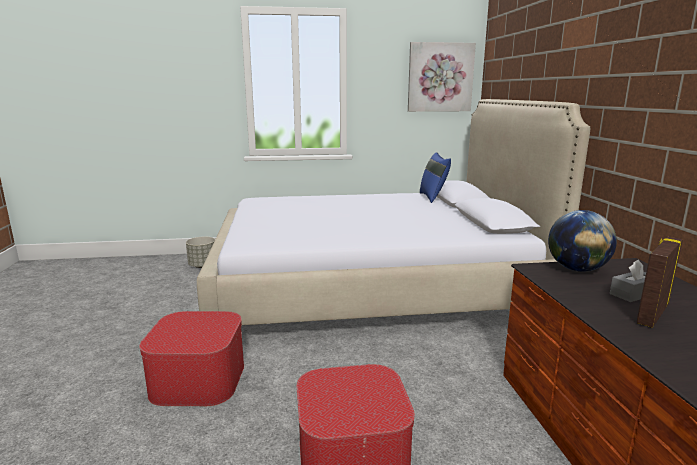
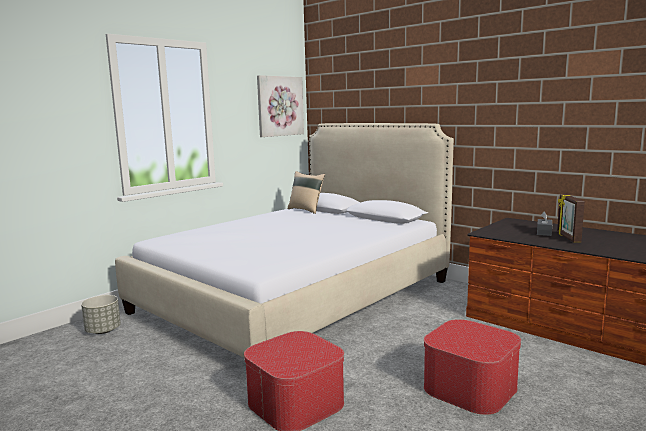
camera: 40 degrees left, 5 degrees down
blue pillow [420,152,451,203] -> beige pillow [288,171,325,214]
globe [548,210,617,272] -> none

